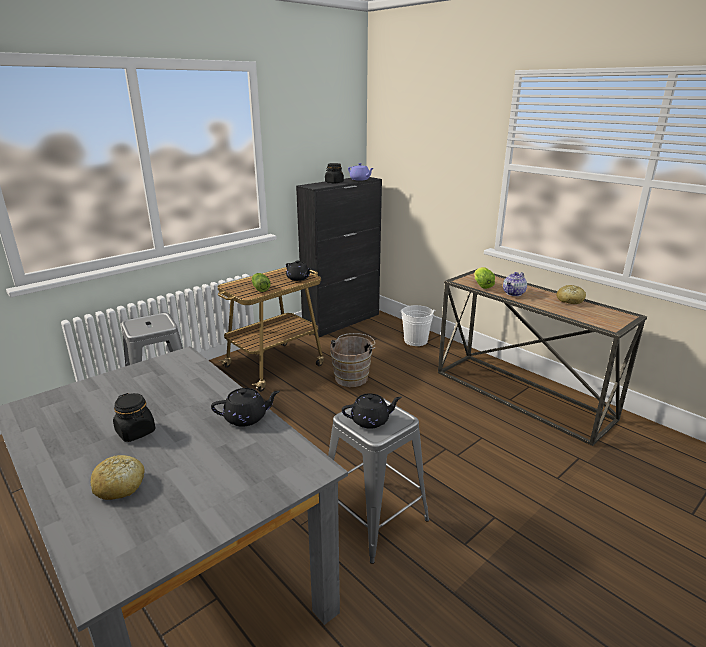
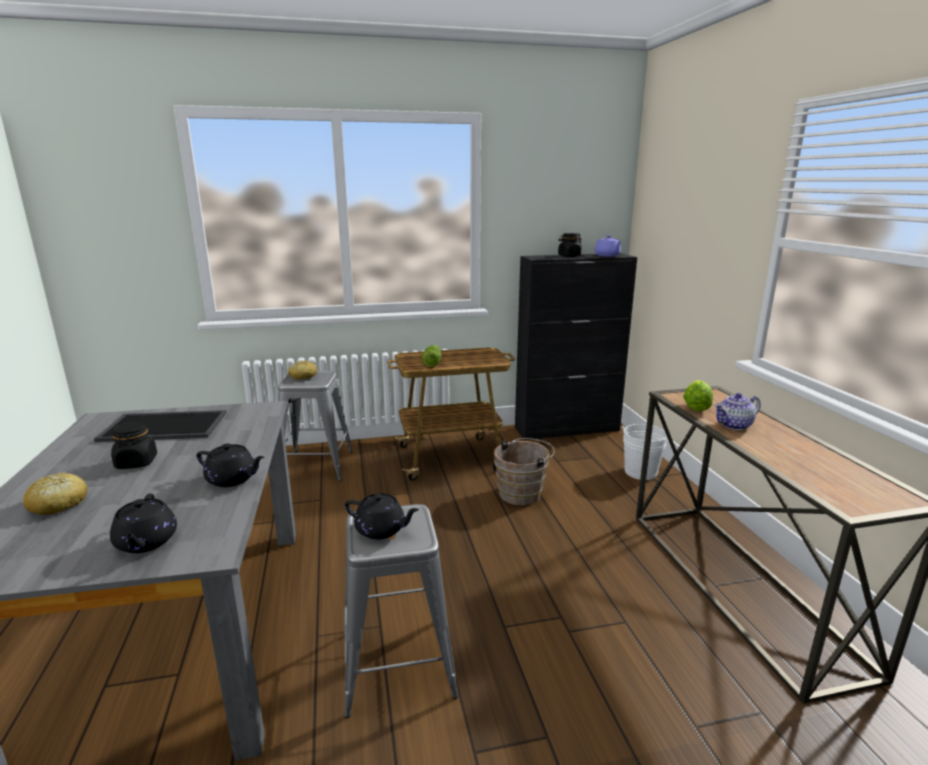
camera: 30 degrees right, 5 degrees down
black teapot [286,260,310,281] -> black teapot moved to [110,494,177,553]
bread [556,285,586,304] -> bread moved to [288,361,318,380]
none -> tray [94,410,226,442]

